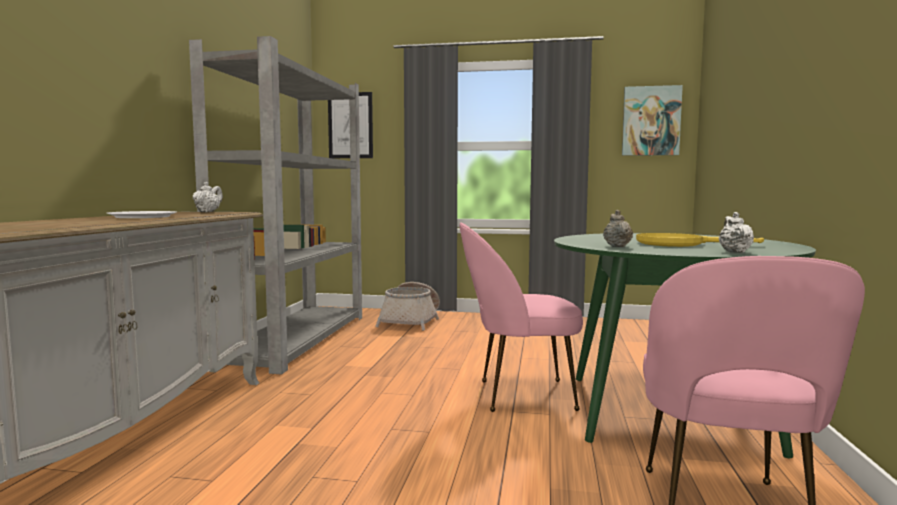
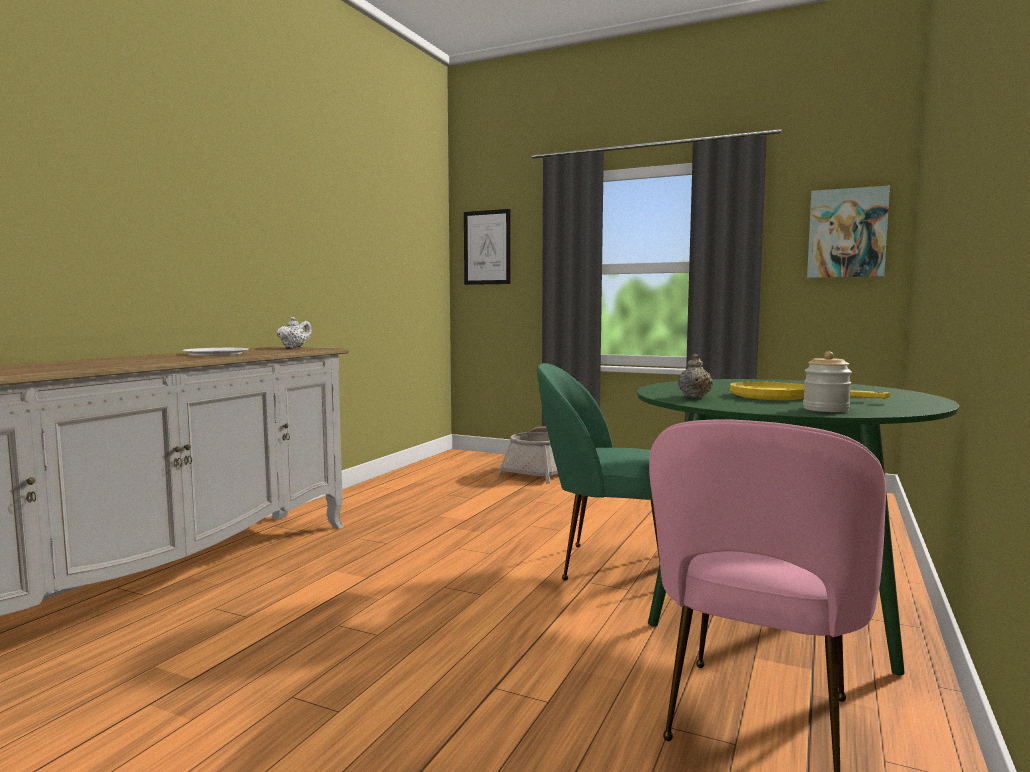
camera: 15 degrees right, 0 degrees up
grey bookcase [189,36,362,374] -> none
pink chair [459,222,583,412] -> green chair [537,363,660,581]
white teapot [719,212,754,253] -> jar [803,351,852,412]

